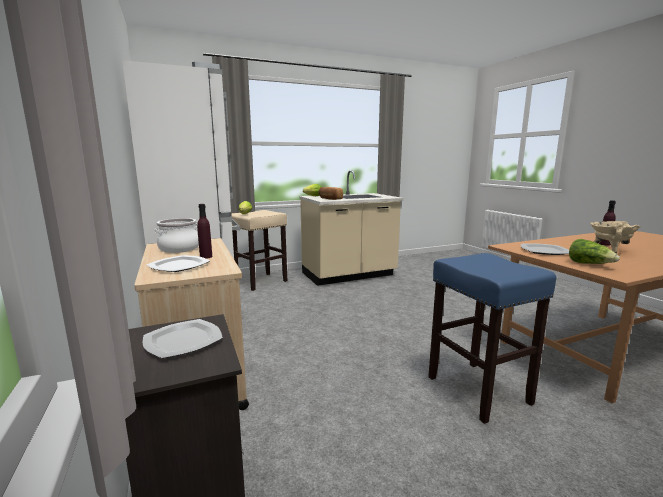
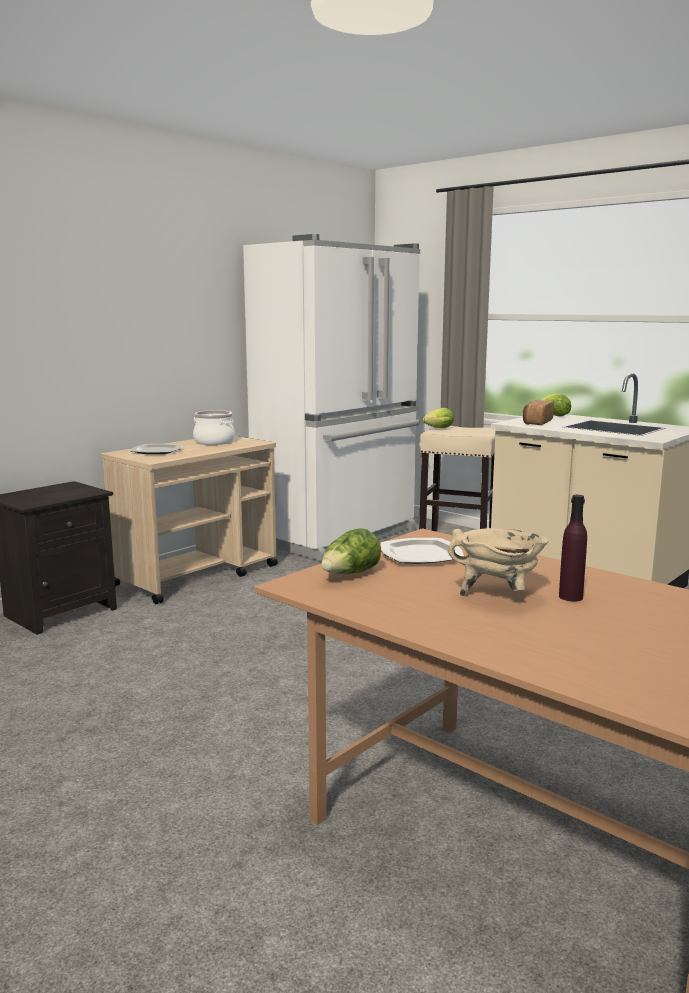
camera: 65 degrees right, 0 degrees up
plate [143,319,223,359] -> none
purple bottle [197,204,212,259] -> none
blue stool [428,253,556,424] -> none

